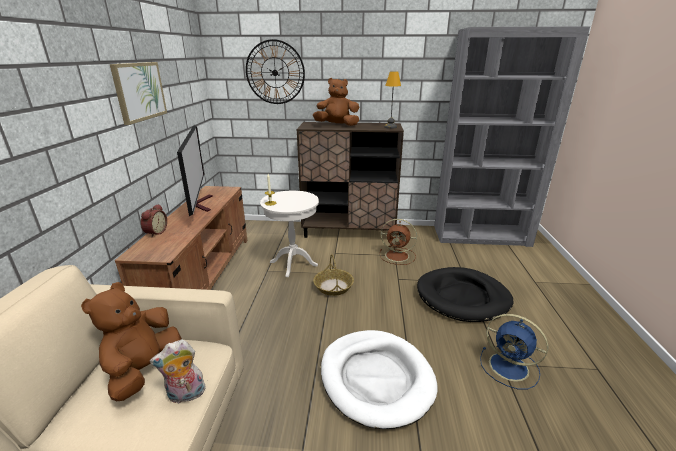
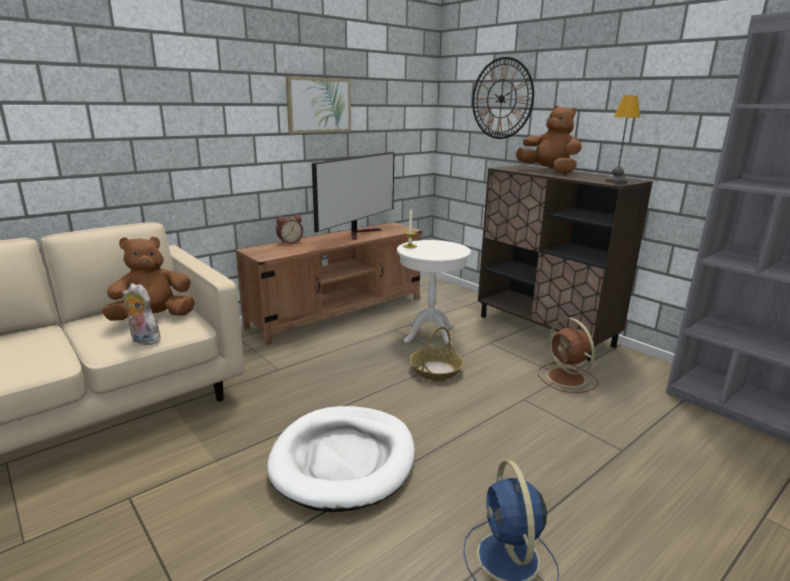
camera: 45 degrees right, 5 degrees down
black dog bed [417,267,514,322] -> none

